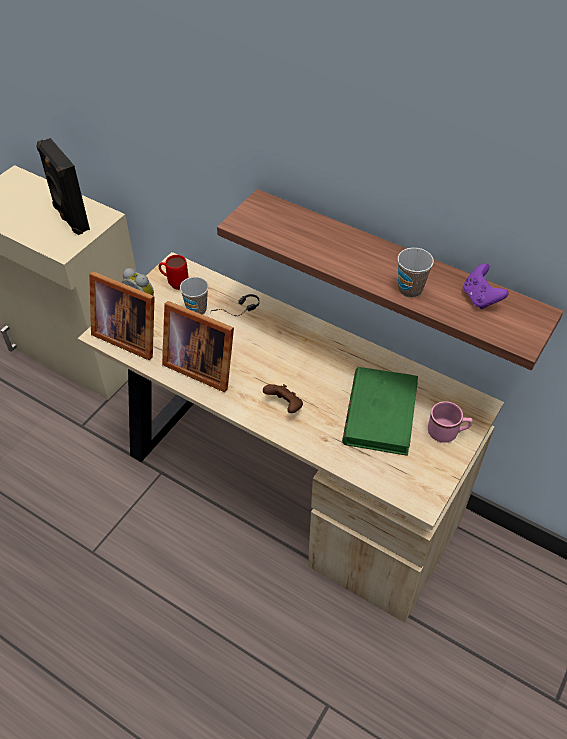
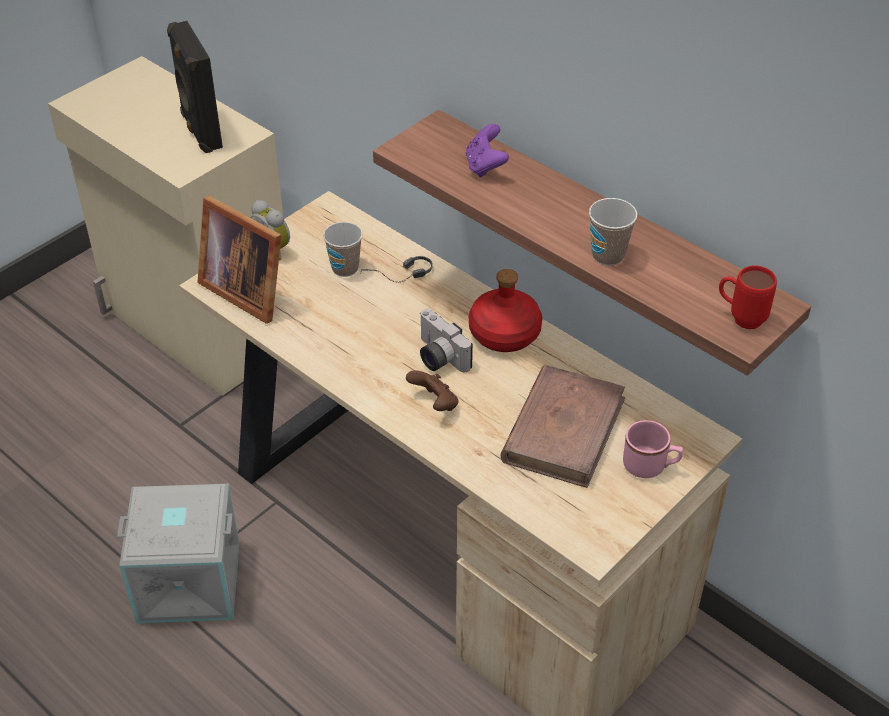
camera: 10 degrees right, 5 degrees down
red mug [159,255,189,290] -> red mug moved to [719,266,777,329]
picture frame [162,301,234,392] -> none
green book [342,367,418,456] -> brown book [501,365,625,488]
purple game controller [463,263,509,309] -> purple game controller moved to [466,124,509,177]
none -> grey storage box [117,484,239,623]
none -> camera [420,309,473,372]
none -> red bottle [468,269,542,352]

